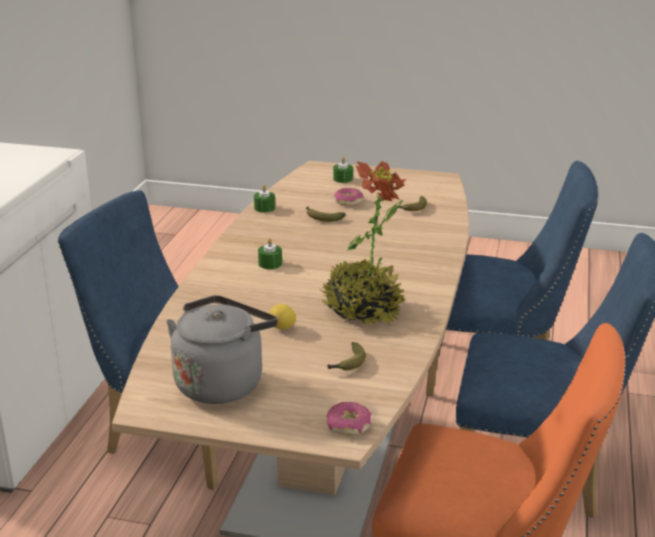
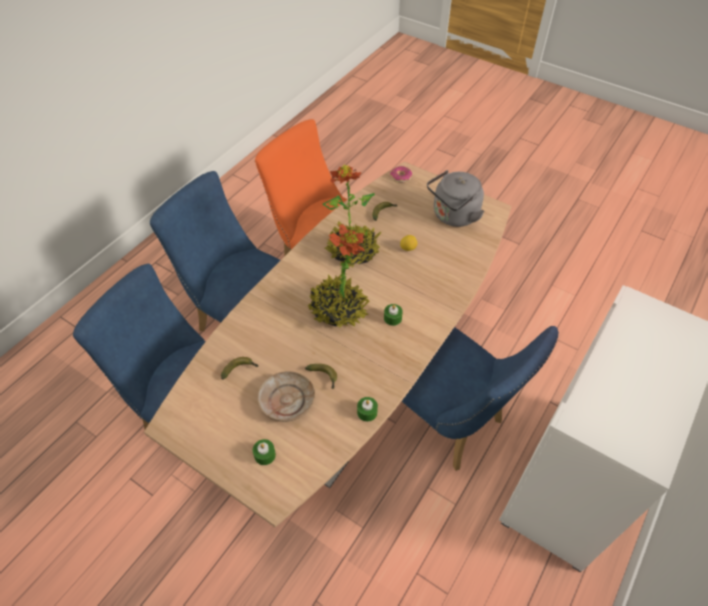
camera: 160 degrees left, 25 degrees up
donut [334,188,364,206] -> beige plate [257,371,315,422]
none -> potted plant [308,224,369,328]

